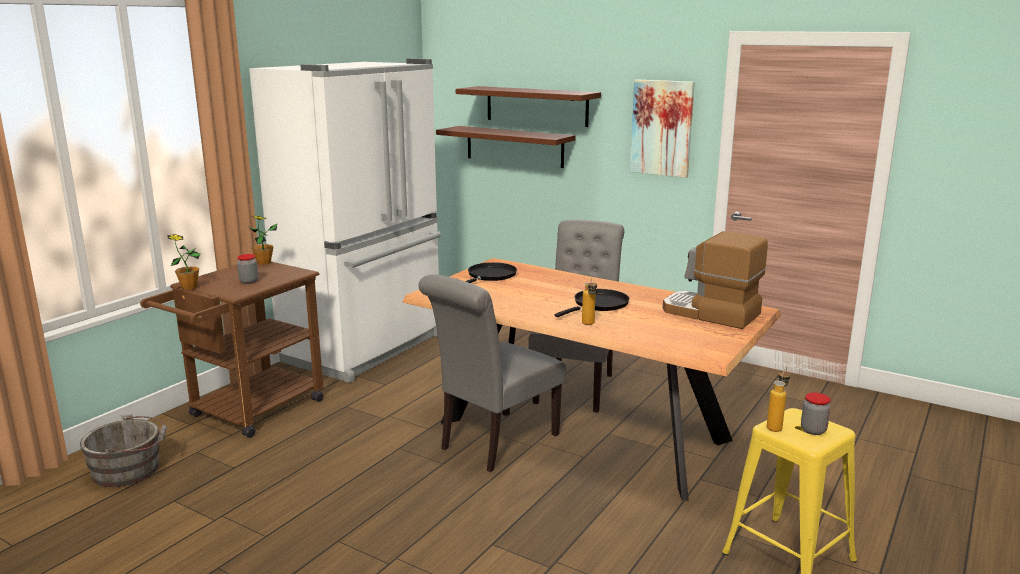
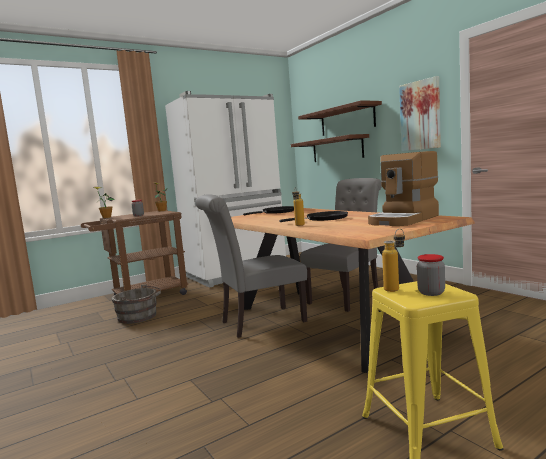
camera: 25 degrees right, 10 degrees down
grey bucket [80,414,167,487] -> grey bucket moved to [111,285,161,324]
coffee machine [663,231,768,329] -> coffee machine turned 105 degrees counterclockwise [368,151,439,226]

